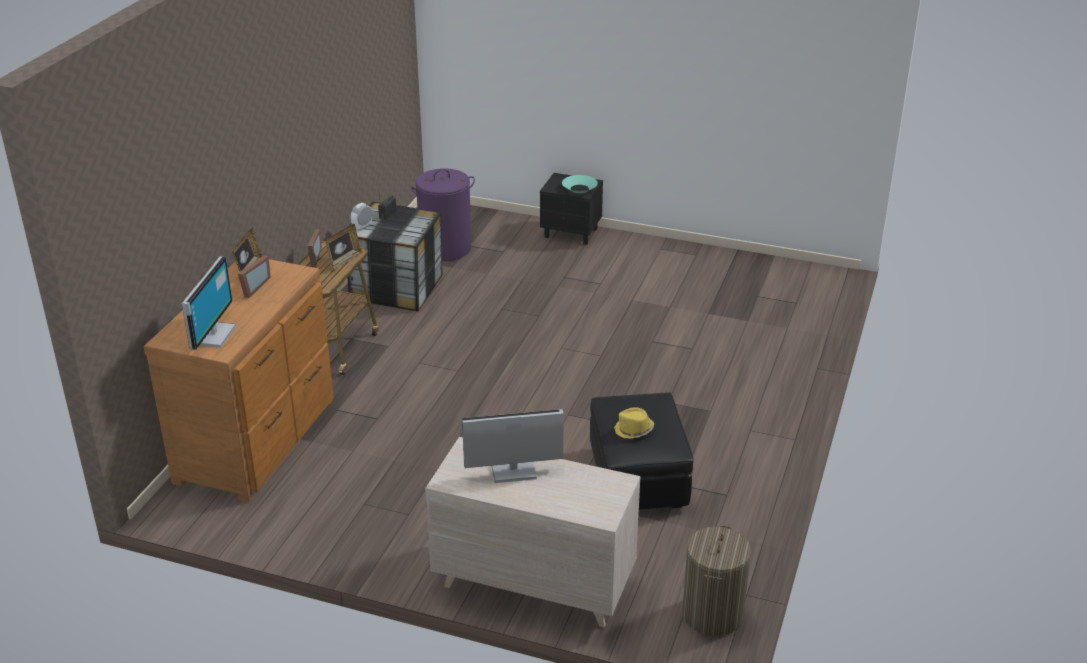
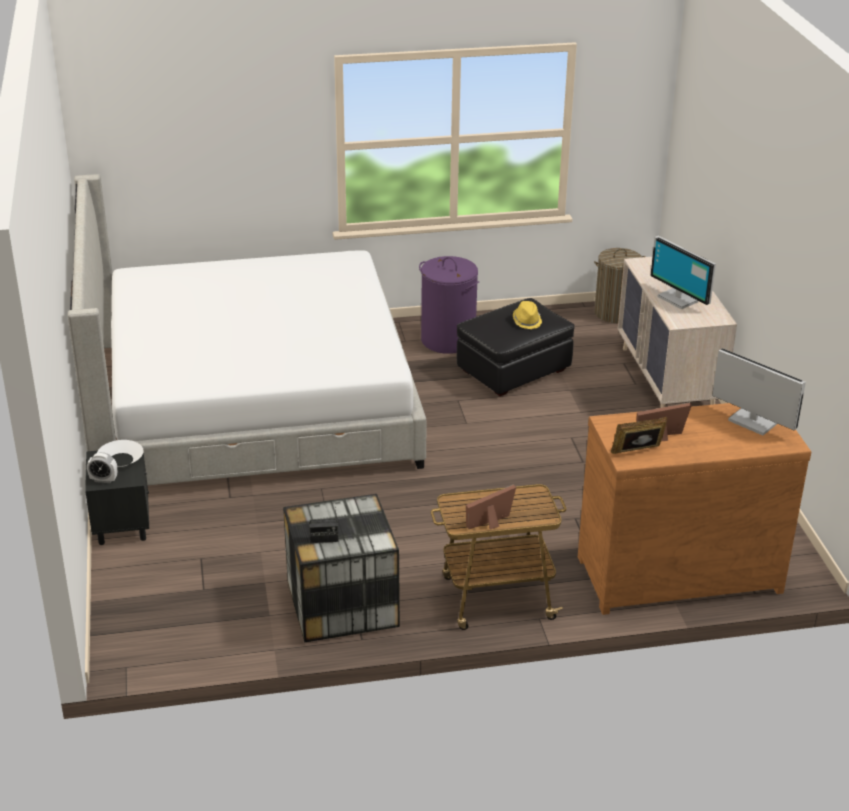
camera: 120 degrees left, 0 degrees up
monitor [182,256,236,350] -> monitor turned 60 degrees clockwise [712,348,806,435]
picture frame [325,224,363,270] -> none
alarm clock [351,203,372,231] -> alarm clock moved to [87,452,117,483]
purple laundry basket [410,168,475,261] -> purple laundry basket moved to [419,256,480,354]
turquoise bowl [562,175,598,193] -> white bowl [97,440,143,467]
none -> bed [68,174,427,485]

